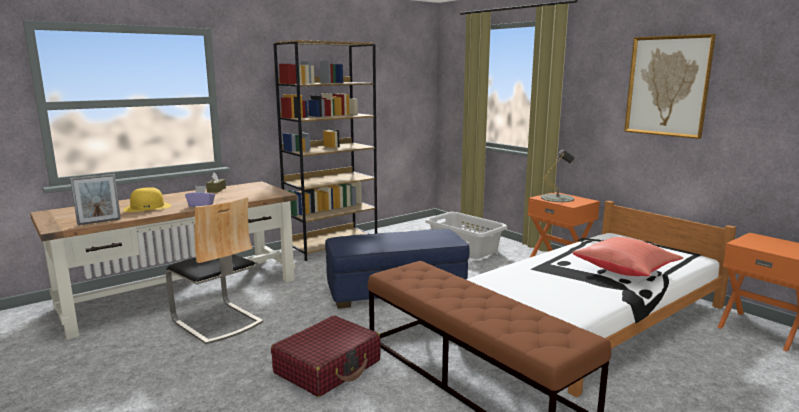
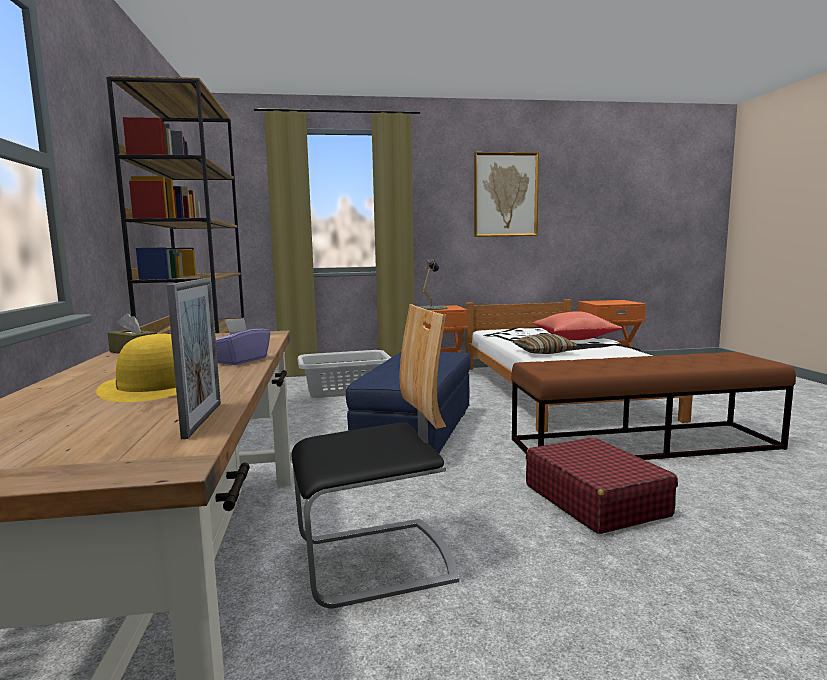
camera: 60 degrees left, 5 degrees down
none -> pillow [513,334,578,354]

